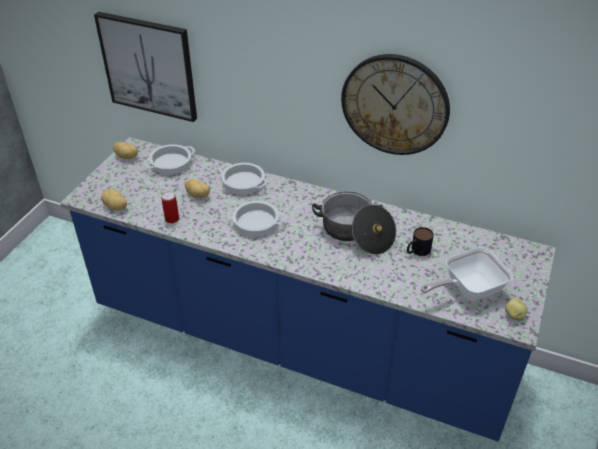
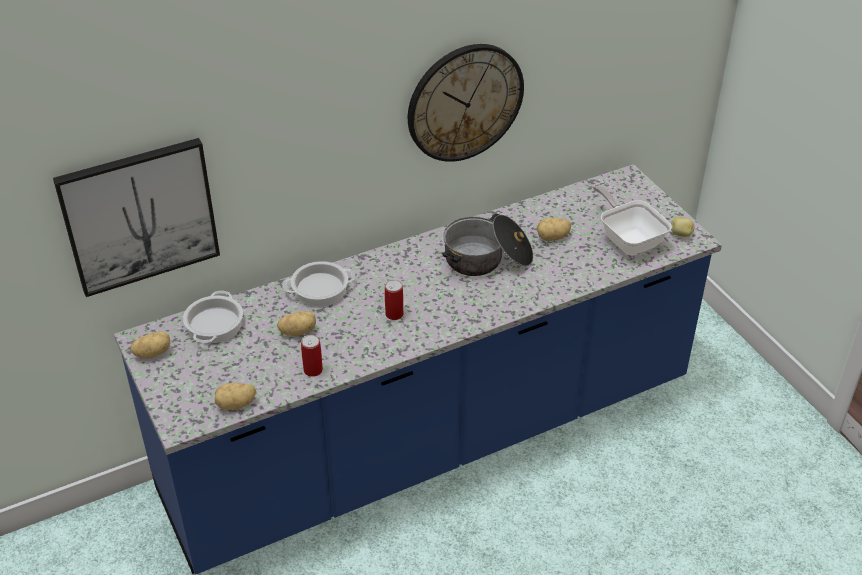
camera: 50 degrees left, 0 degrees up
cooking pot [227,201,285,237] -> can [385,280,403,320]
mug [407,227,434,256] -> potato [537,218,571,241]
frying pan [421,247,513,301] -> frying pan turned 135 degrees clockwise [593,184,672,255]

